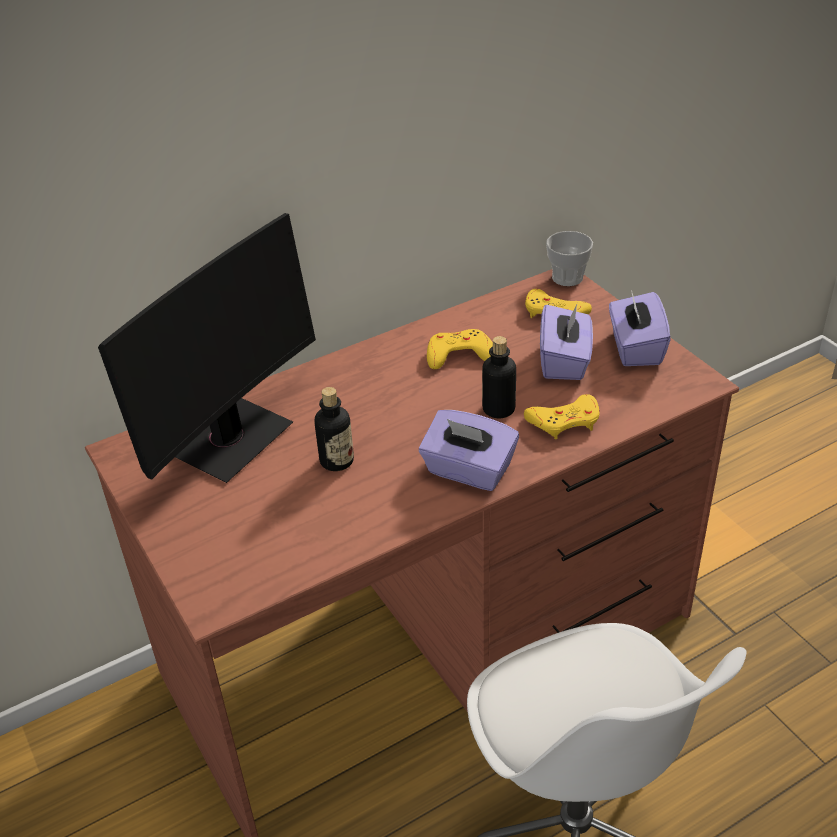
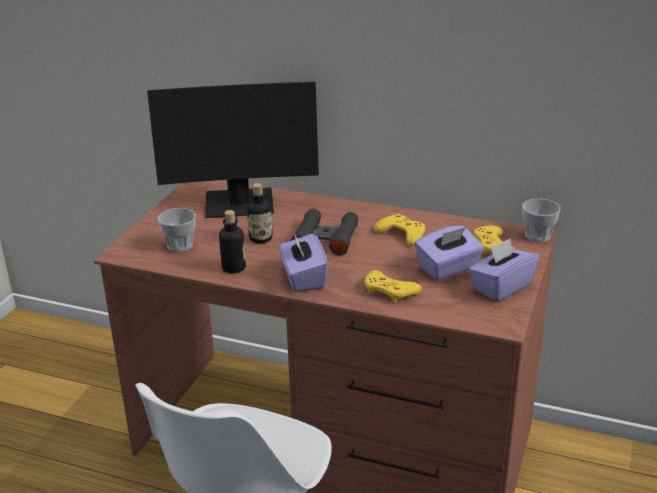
camera: 50 degrees right, 10 degrees down
bottle [482,336,516,418] -> bottle moved to [219,210,246,273]
none -> cup [158,208,196,252]
none -> black binoculars [291,209,358,255]

